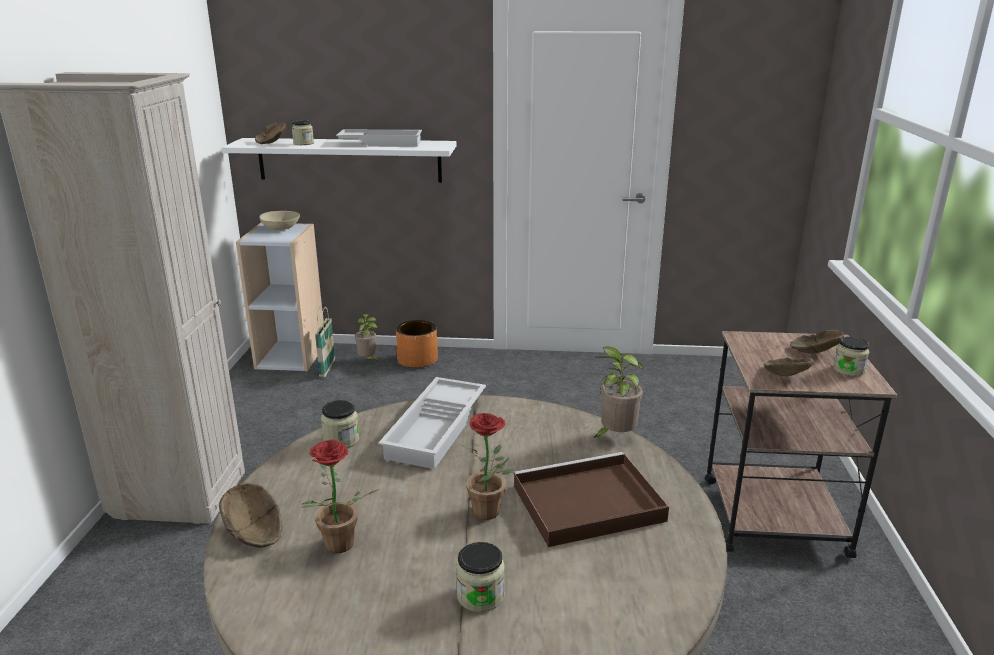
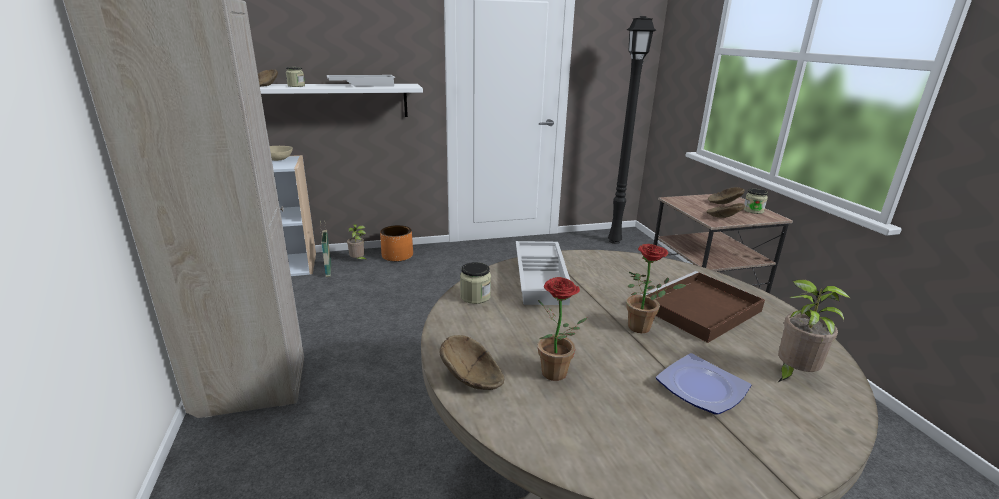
camera: 20 degrees left, 0 degrees up
jar [456,542,505,612] -> plate [656,353,751,415]
potted plant [594,347,644,438] -> potted plant moved to [777,279,851,383]
none -> black floor lamp [608,16,656,244]

